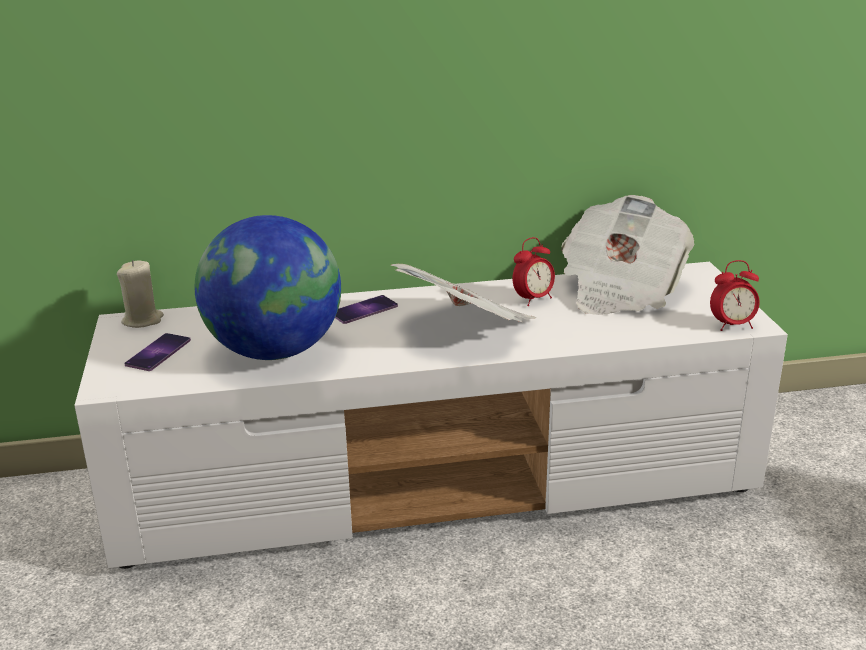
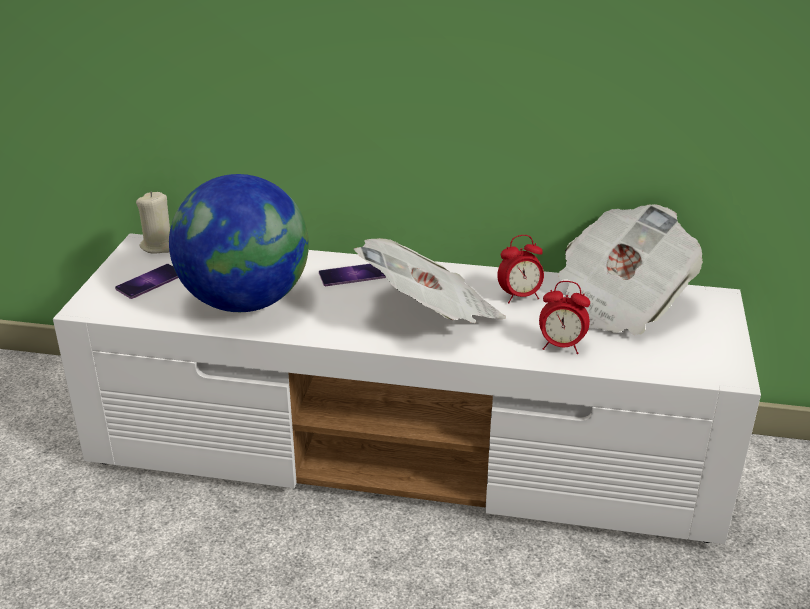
camera: 20 degrees right, 5 degrees up
alarm clock [710,260,760,331] -> alarm clock moved to [539,281,590,354]

